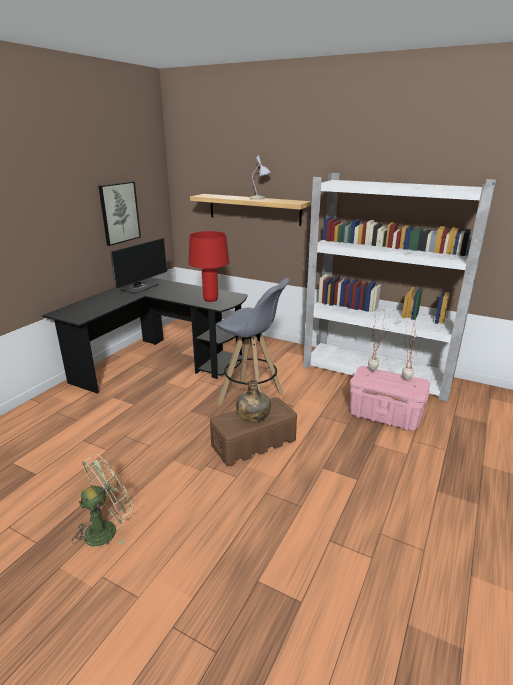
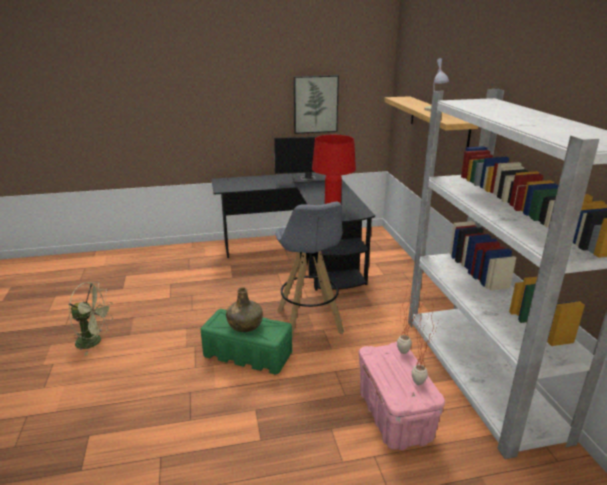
camera: 50 degrees right, 0 degrees up
brown storage box [210,397,297,466] -> green storage box [200,309,292,374]

